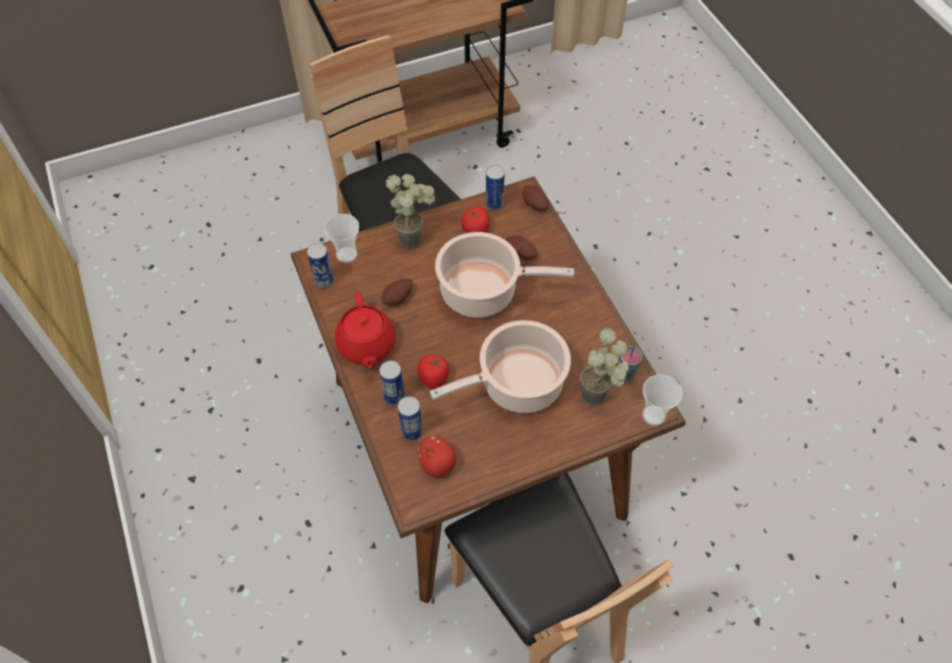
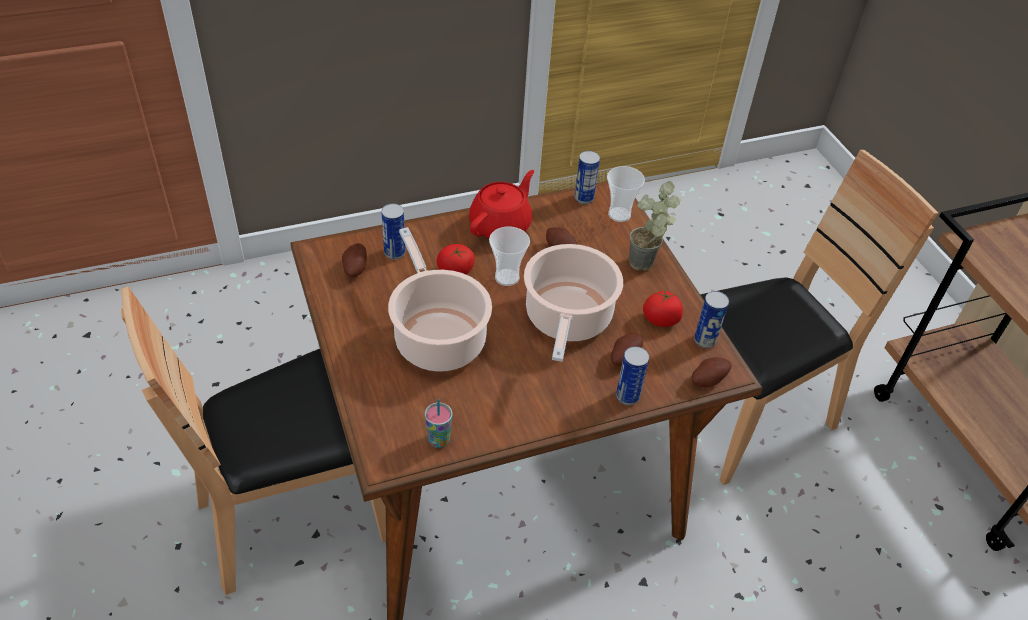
camera: 90 degrees right, 10 degrees down
red teapot [335,292,396,369] -> red teapot turned 135 degrees clockwise [469,170,534,238]
can [379,361,405,405] -> can moved to [616,346,649,405]
apple [418,436,456,478] -> potato [342,243,367,277]
potted plant [580,328,629,406] -> none
cup [642,374,683,426] -> cup moved to [489,227,530,286]

